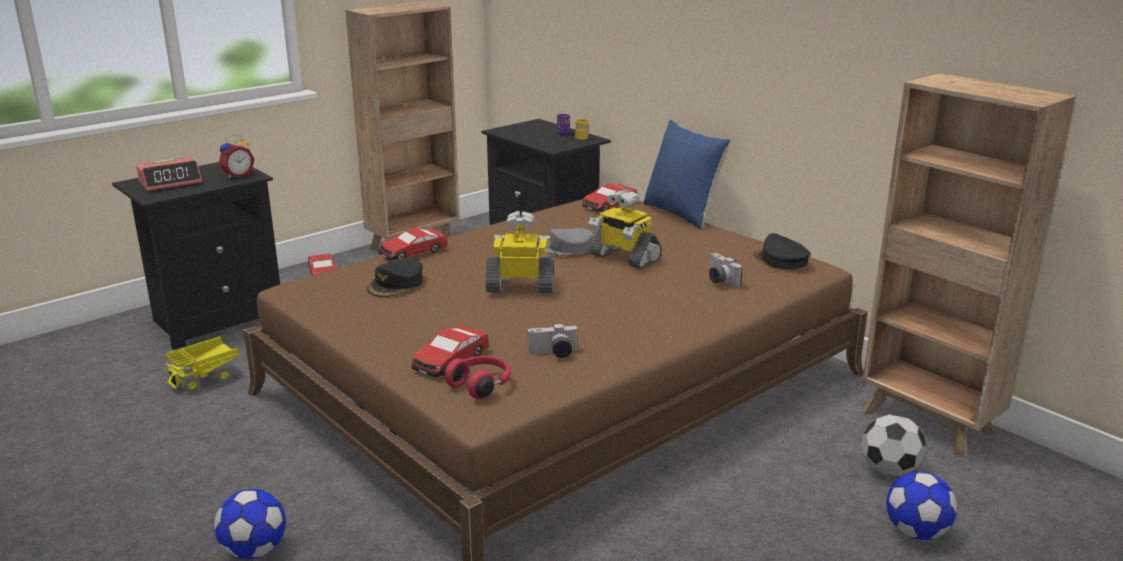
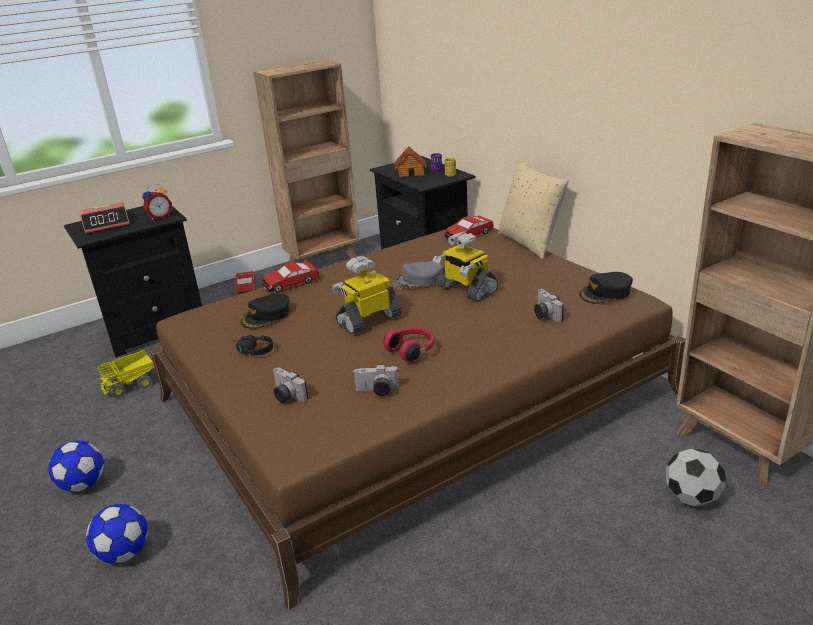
camera: 10 degrees right, 5 degrees up
toy car [412,325,489,377] -> camera [273,367,309,403]
red headphones [444,356,511,399] -> red headphones moved to [383,328,435,362]
toy robot [486,211,554,293] -> toy robot turned 45 degrees counterclockwise [332,256,402,334]
blue pillow [643,120,731,229] -> beige pillow [498,160,569,259]
black cap [753,233,811,269] -> black cap turned 90 degrees counterclockwise [579,272,633,304]
football [886,472,957,540] -> football moved to [48,440,104,492]
none -> black headphones [231,335,273,356]
none -> toy house [394,146,427,177]

